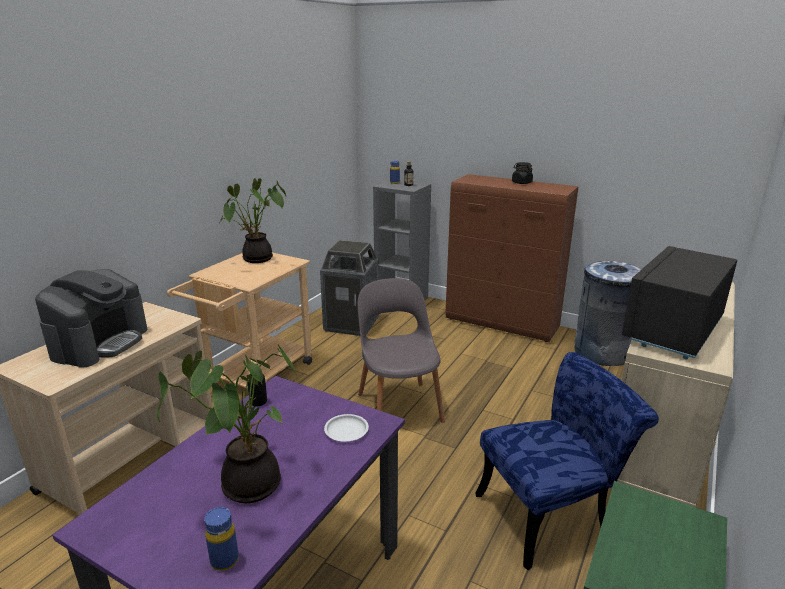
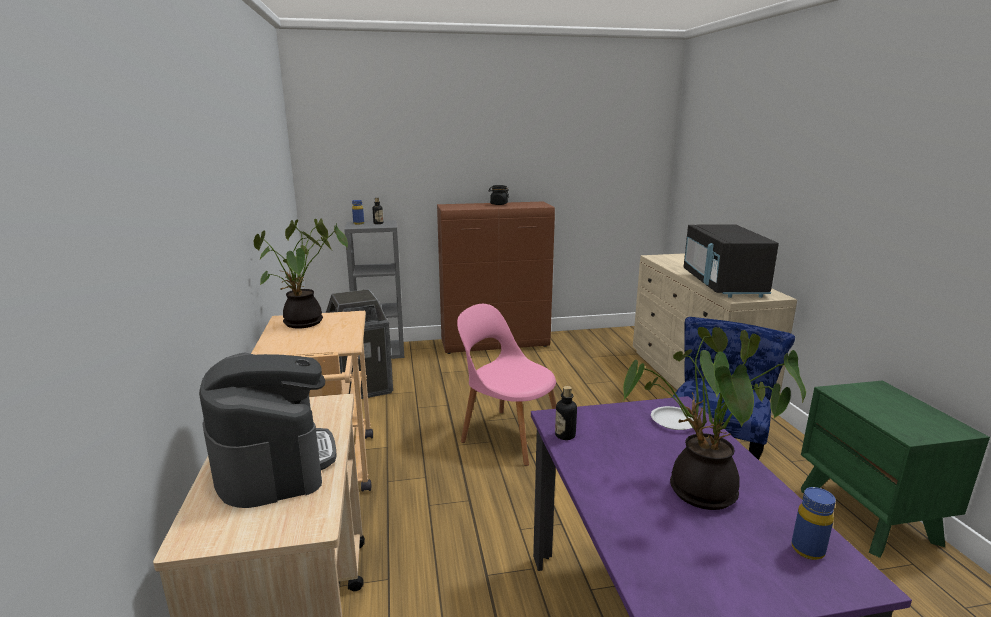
camera: 40 degrees left, 5 degrees down
grey chair [358,278,445,423] -> pink chair [457,304,556,466]
grey trash can [574,261,642,366] -> none

